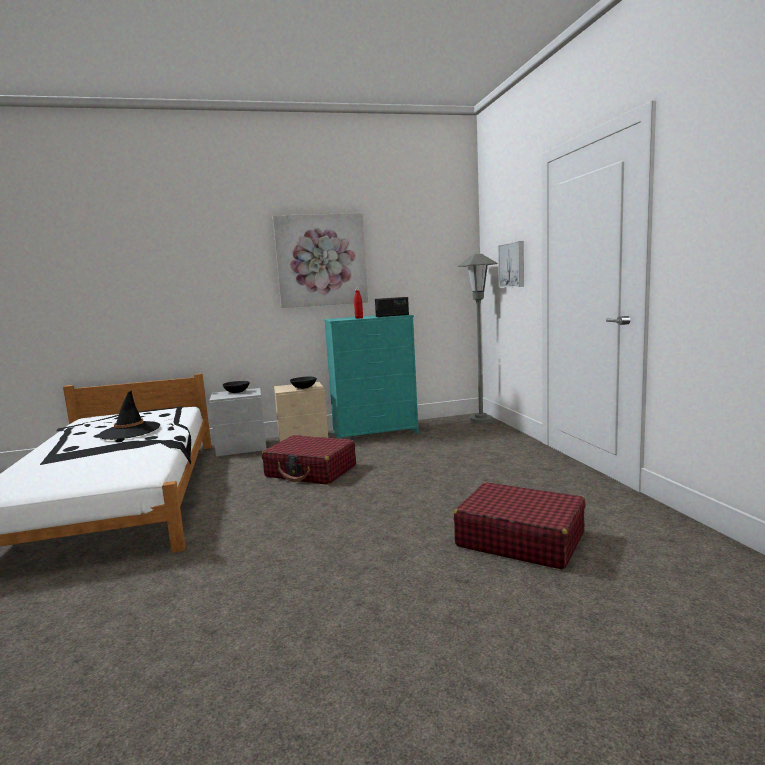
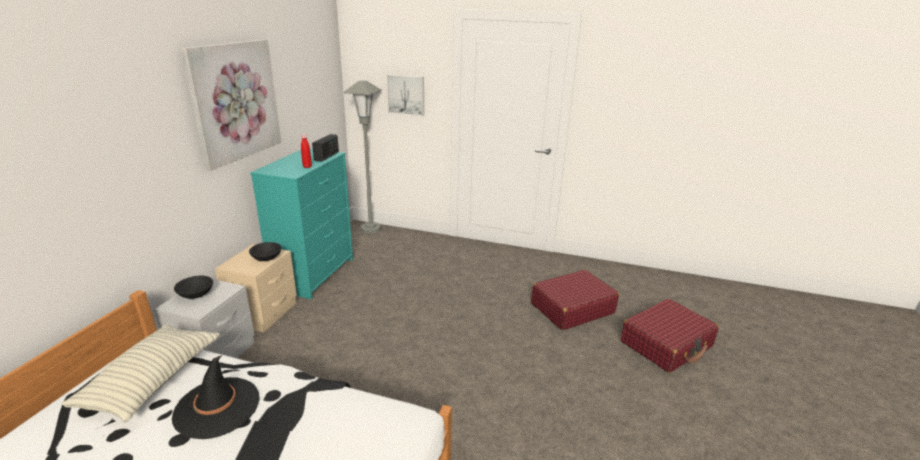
camera: 60 degrees left, 15 degrees up
red suitcase [262,435,356,485] -> red suitcase moved to [621,299,719,373]
none -> pillow [62,324,220,423]

